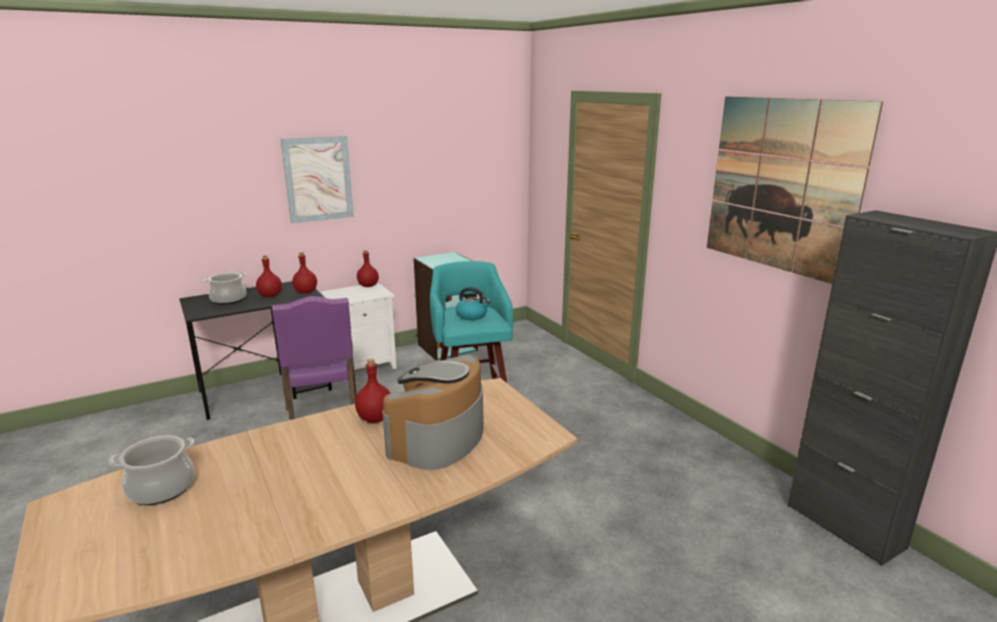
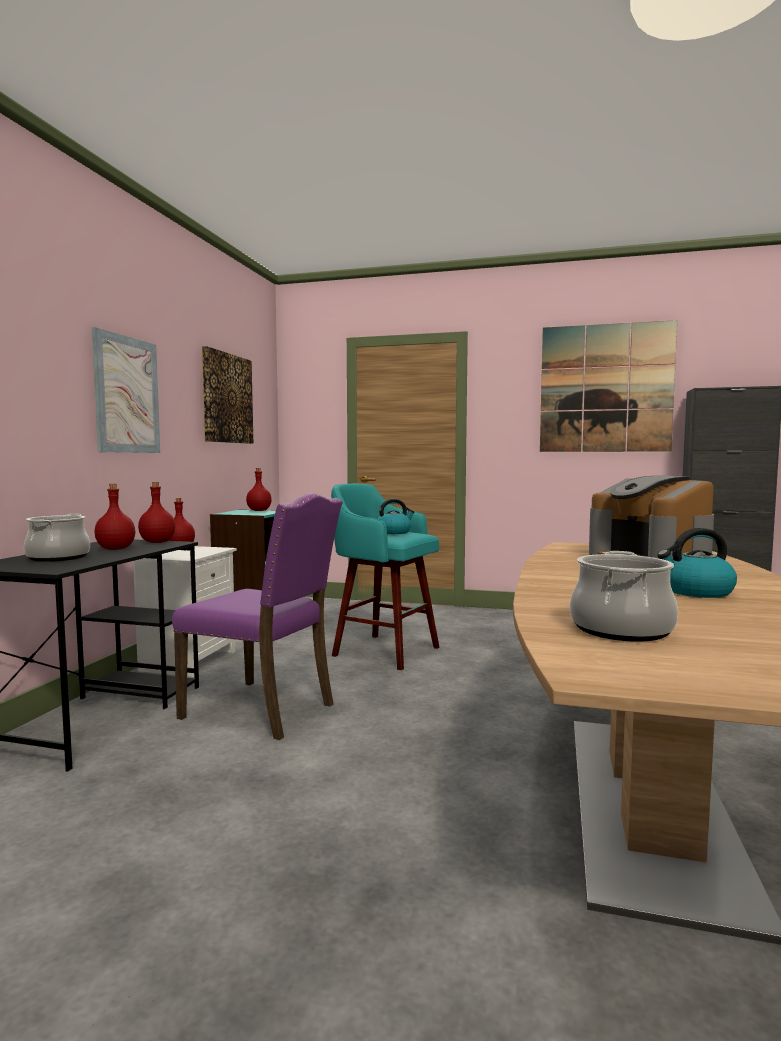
camera: 45 degrees left, 15 degrees down
red bottle [355,358,390,423] -> red bottle moved to [246,468,272,511]
none -> picture [201,346,253,444]
none -> kettle [657,528,737,598]

